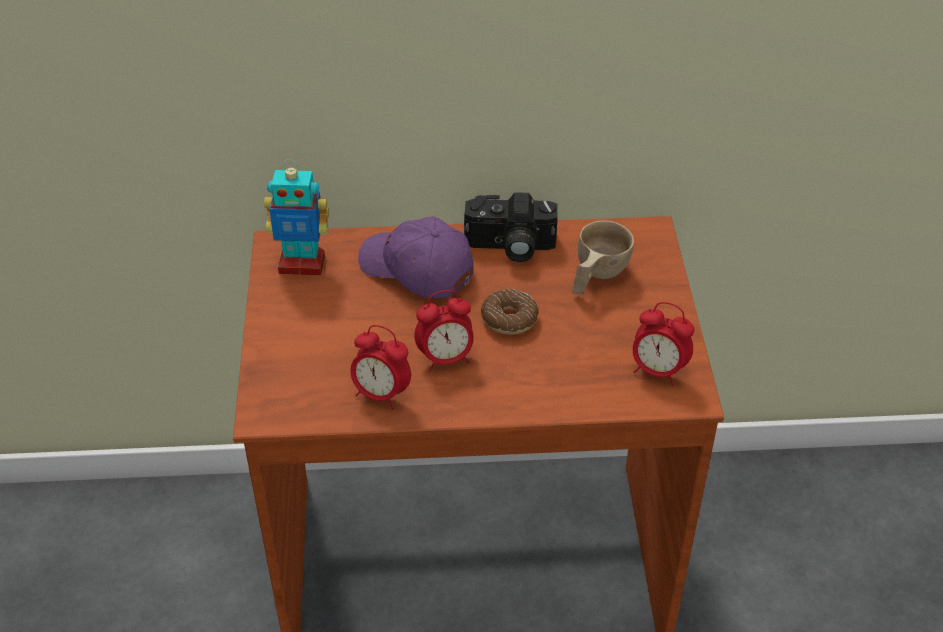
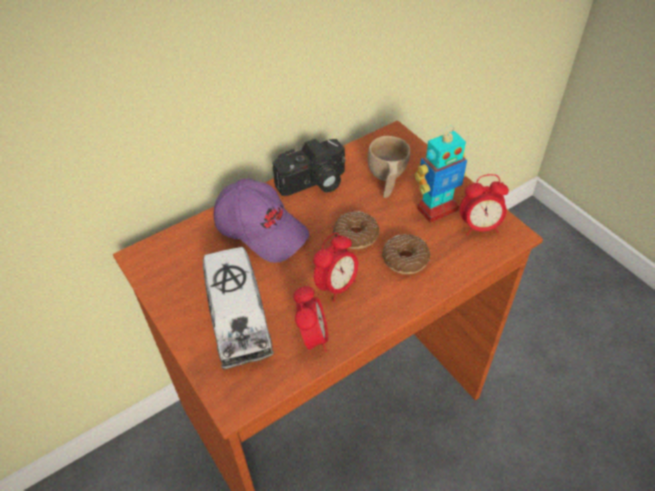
camera: 30 degrees left, 5 degrees up
toy robot [264,159,329,275] -> toy robot moved to [415,125,467,223]
alarm clock [350,325,411,410] -> alarm clock turned 90 degrees counterclockwise [293,286,328,352]
purple cap [358,216,474,299] -> purple cap turned 150 degrees counterclockwise [214,178,309,263]
none -> toy truck [203,247,274,369]
none -> donut [382,234,430,274]

